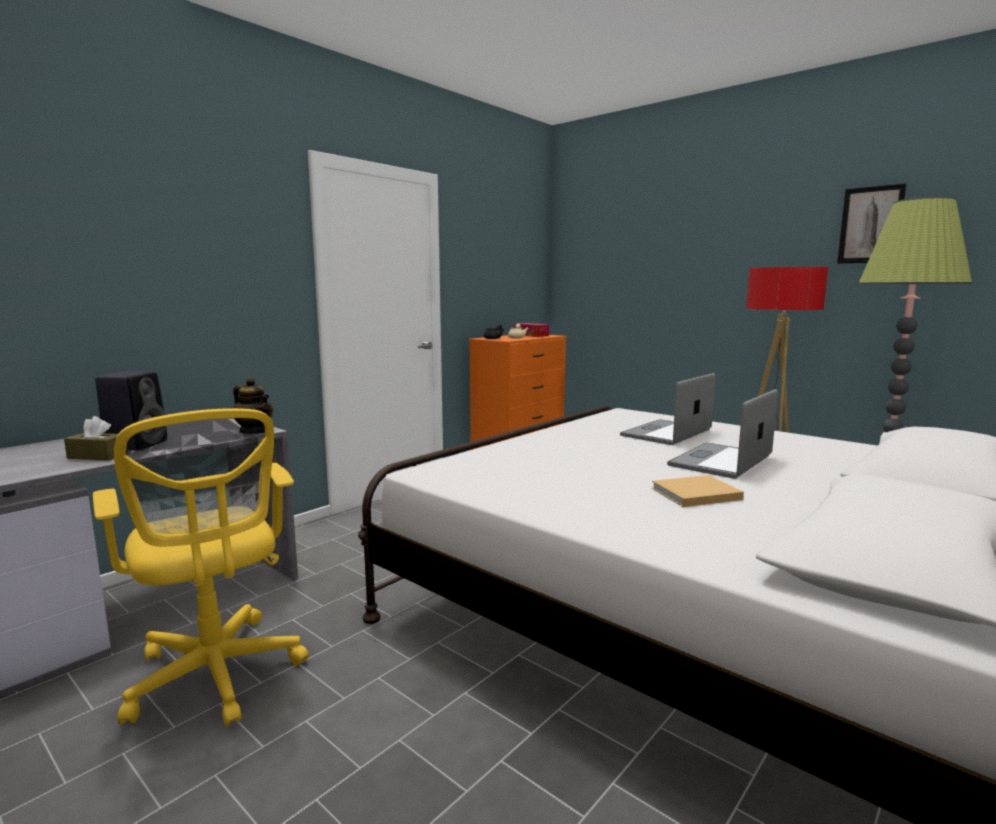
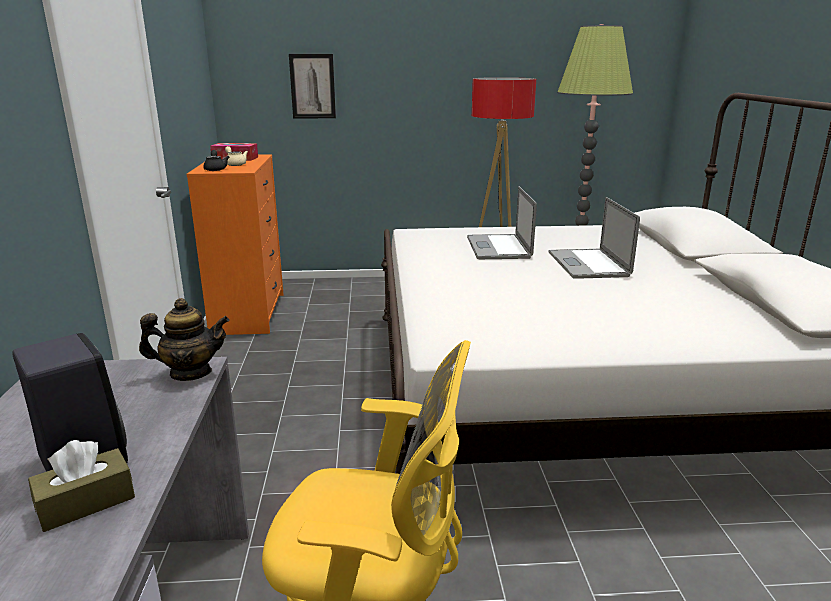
camera: 45 degrees left, 10 degrees up
beige book [652,475,744,507] -> none
picture [837,183,906,264] -> picture moved to [289,54,336,119]

